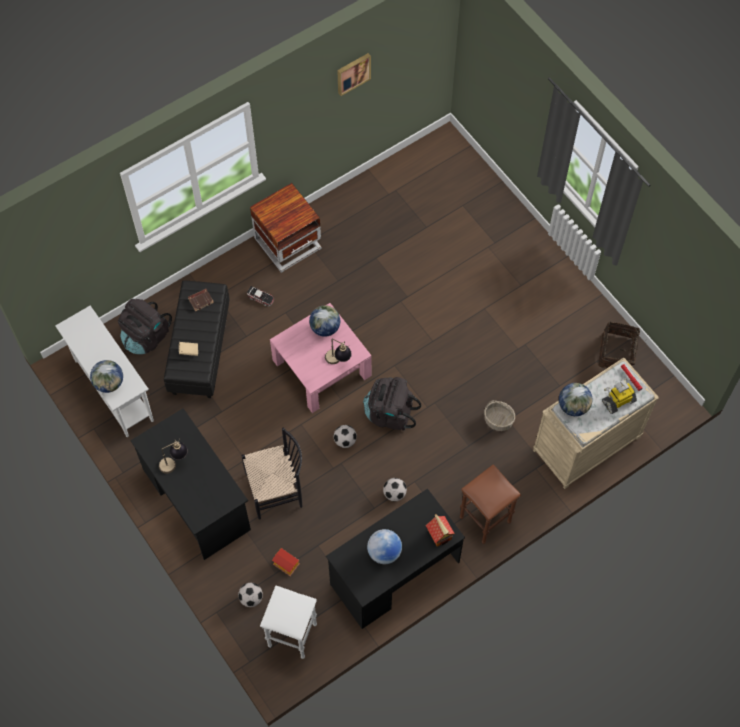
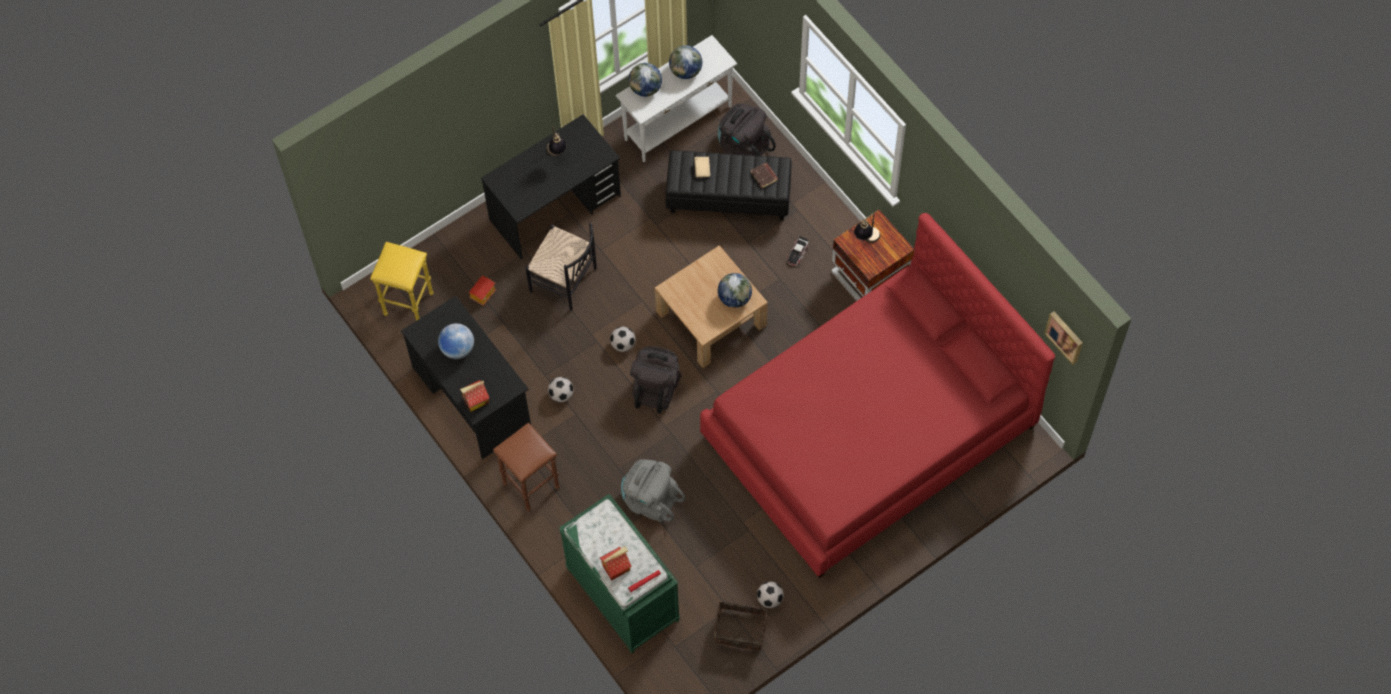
camera: 90 degrees right, 0 degrees up
football [238,583,263,607] -> football moved to [757,581,784,608]
black chair [242,428,302,520] -> black chair turned 45 degrees counterclockwise [525,223,597,311]
white stool [260,586,317,659] -> yellow stool [370,242,434,321]
pink coffee table [270,303,371,413] -> brown coffee table [655,245,768,368]
table lamp [325,339,352,364] -> table lamp moved to [854,213,880,243]
picture [337,53,371,96] -> picture moved to [1044,311,1083,365]
basket [484,400,515,431] -> grey backpack [621,459,685,522]
beige dresser [533,358,659,489] -> green dresser [559,494,680,653]
globe [559,383,593,416] -> globe moved to [669,45,702,79]
toy robot [602,378,637,414] -> toy house [600,546,632,580]
none -> red bed [700,213,1055,578]

